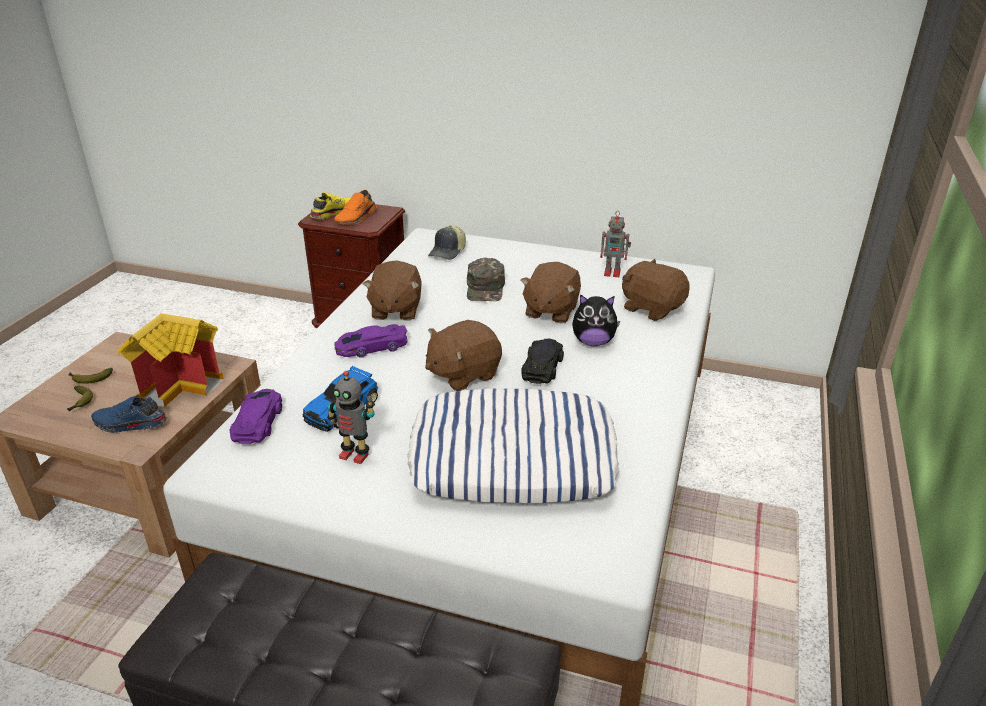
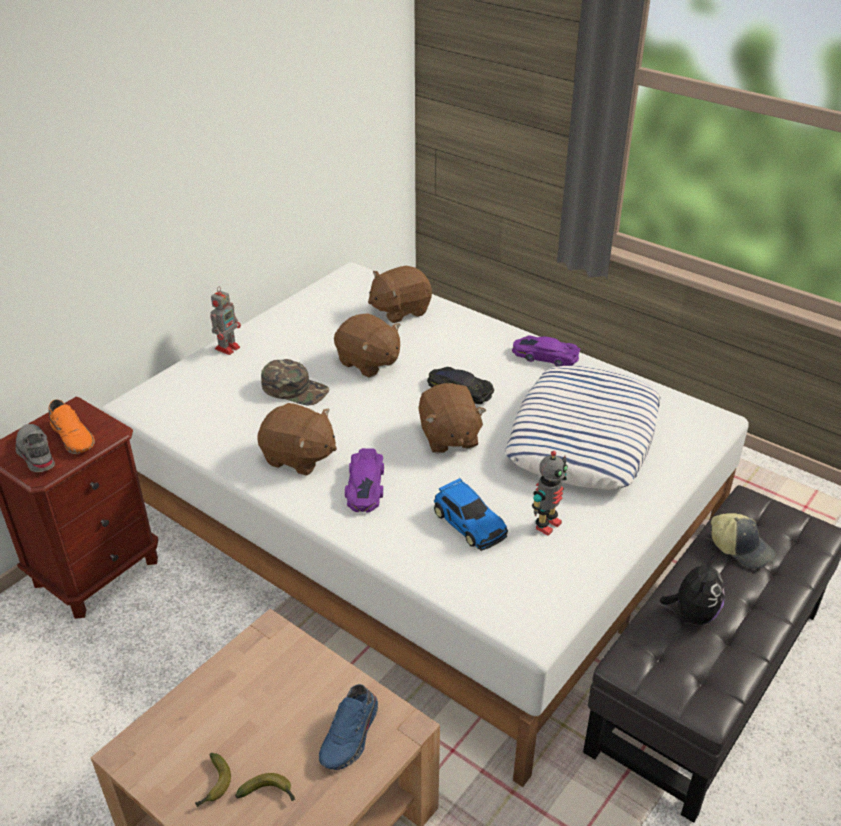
camera: 70 degrees left, 5 degrees up
toy house [118,313,224,407] -> none
purple toy car [230,389,282,444] -> purple toy car moved to [512,336,580,367]
yellow shoe [310,192,351,219] -> grey shoe [16,424,55,472]
cap [428,225,466,260] -> cap moved to [711,513,776,569]
plush toy [572,294,620,346] -> plush toy moved to [659,556,725,625]
toy robot [600,211,631,277] -> toy robot moved to [211,286,241,355]

